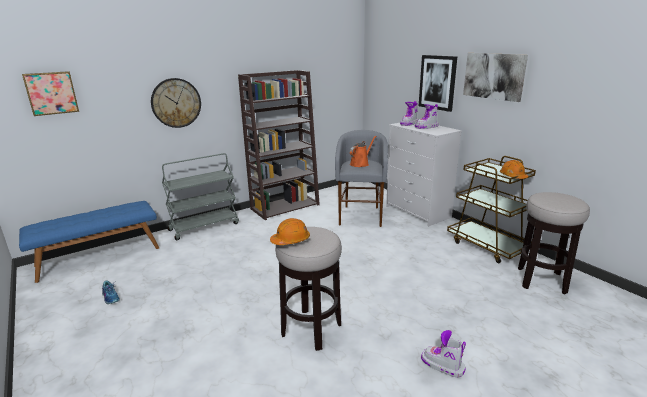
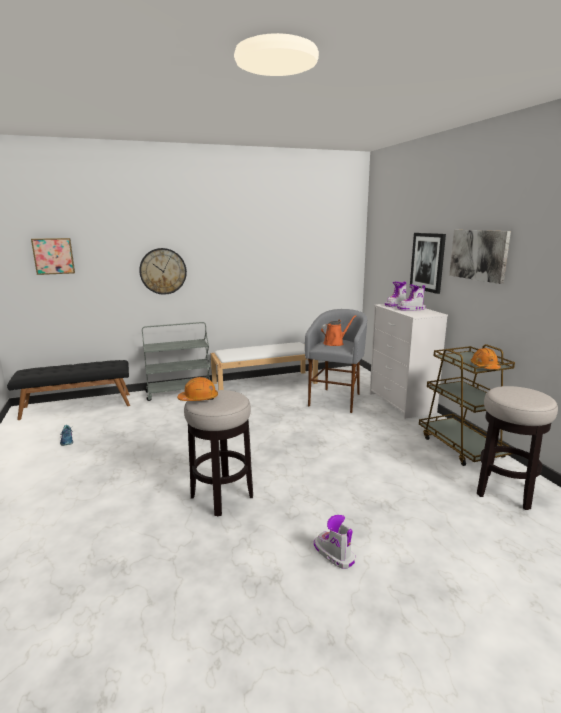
camera: 15 degrees right, 5 degrees down
blue bench [19,201,159,283] -> black bench [7,360,130,420]
brown bookcase [238,70,320,220] -> white bench [211,342,318,390]

